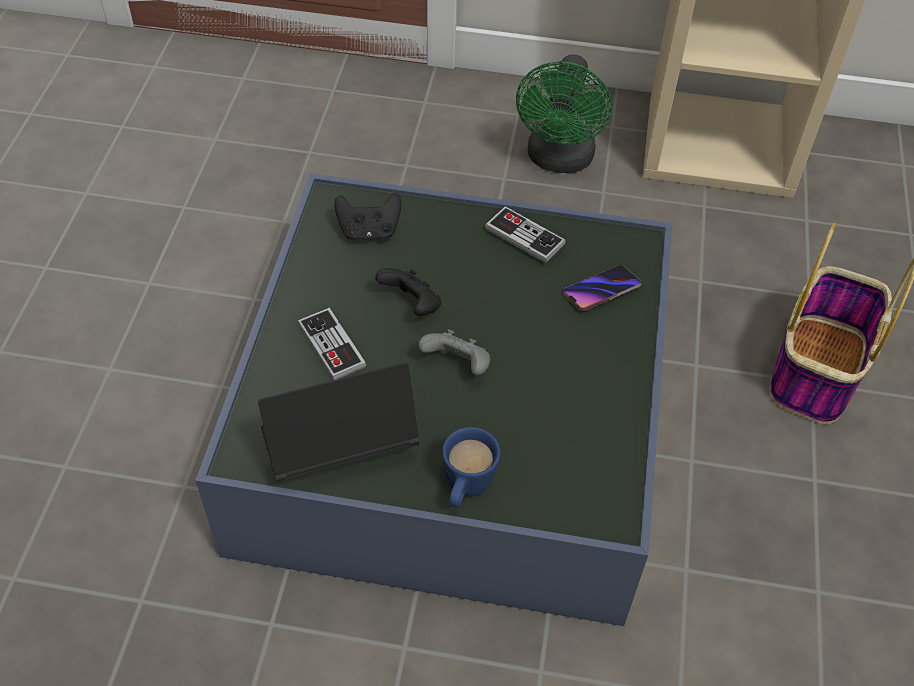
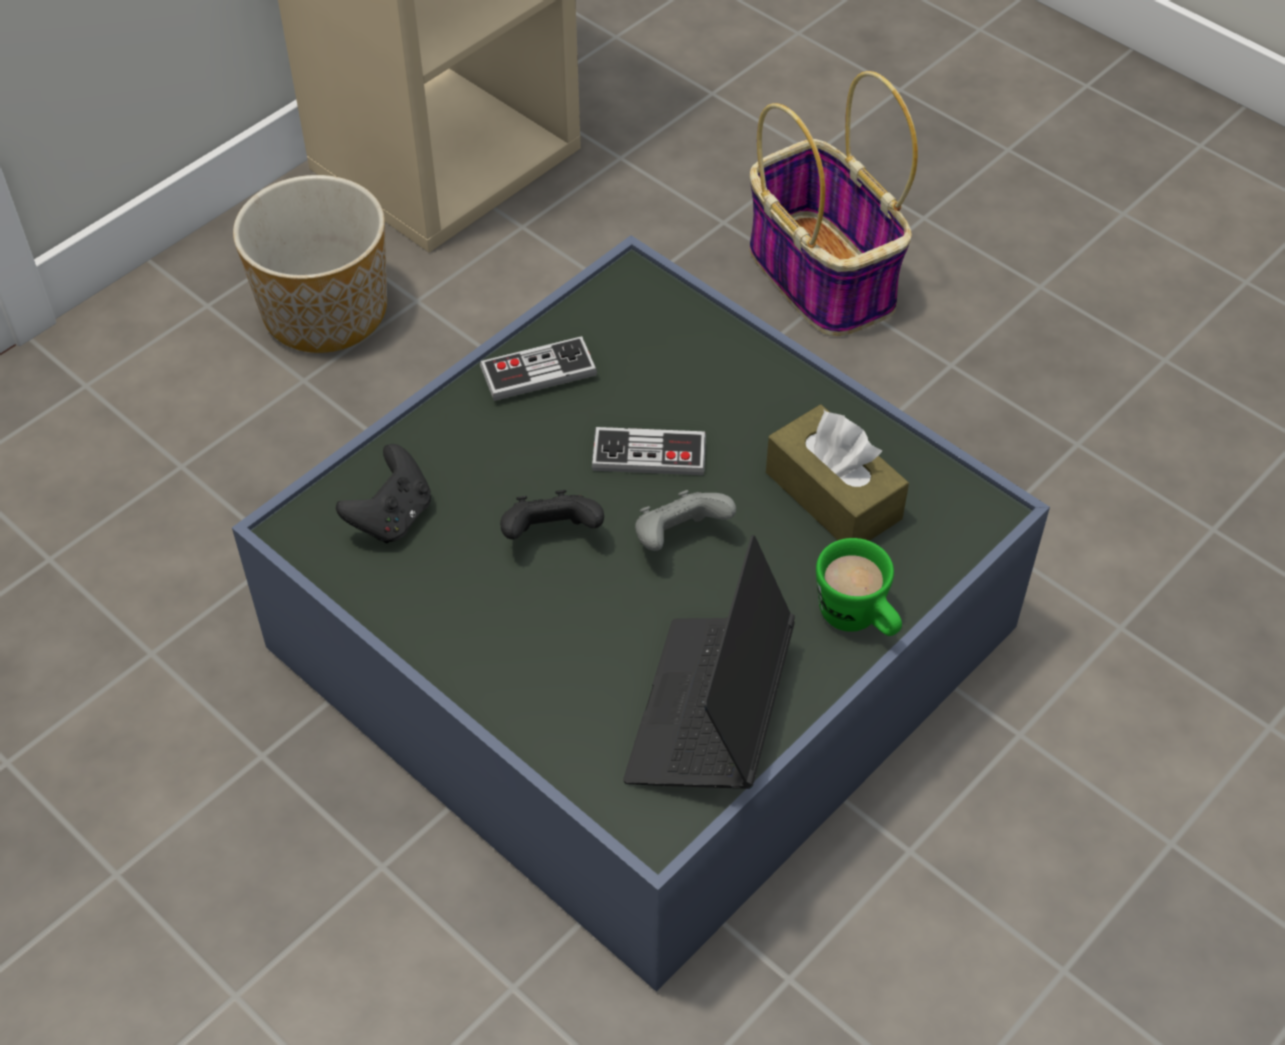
camera: 55 degrees left, 0 degrees up
game controller [298,308,366,380] -> game controller moved to [592,427,706,475]
blue mug [442,427,501,507] -> green mug [816,538,902,636]
green fan [516,54,612,173] -> planter [233,175,387,353]
phone [563,265,641,311] -> none
none -> brown tissue box [766,405,909,541]

